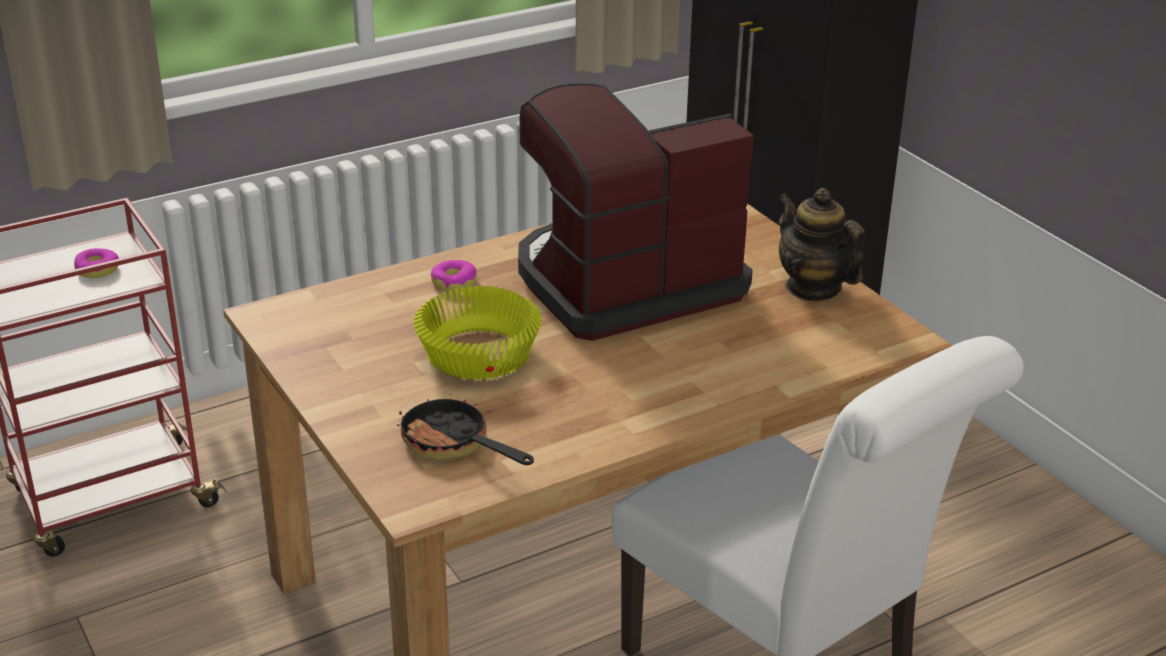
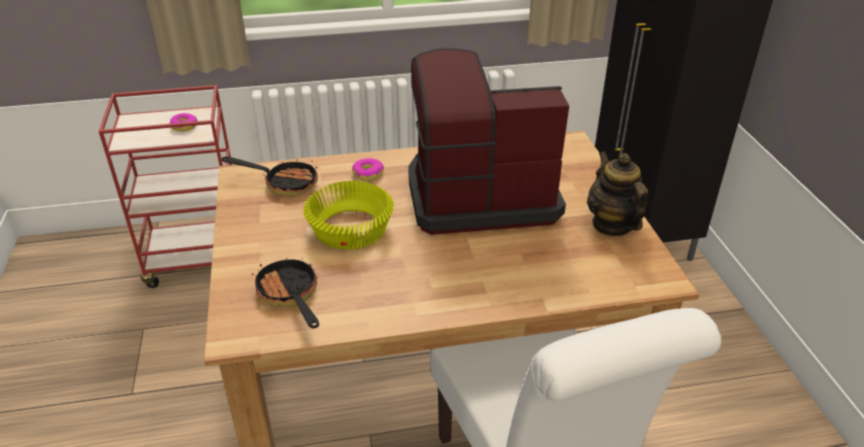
camera: 20 degrees right, 5 degrees up
none -> frying pan [221,156,318,196]

